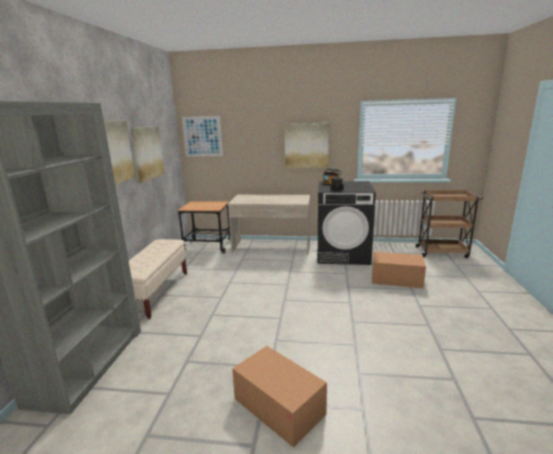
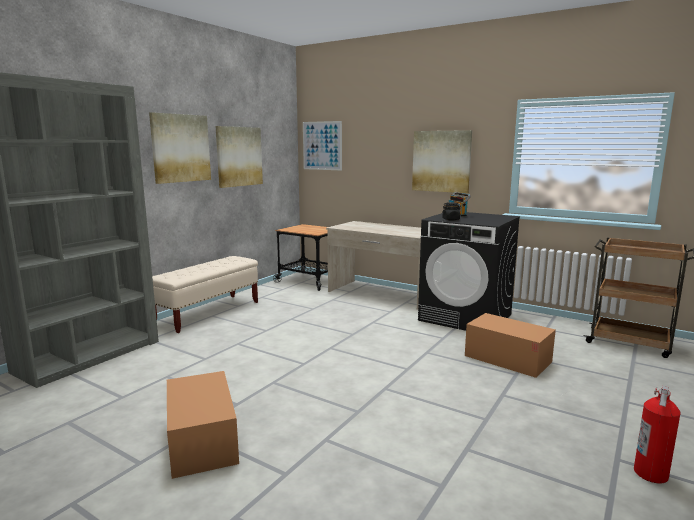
camera: 25 degrees right, 5 degrees down
none -> fire extinguisher [634,386,681,483]

